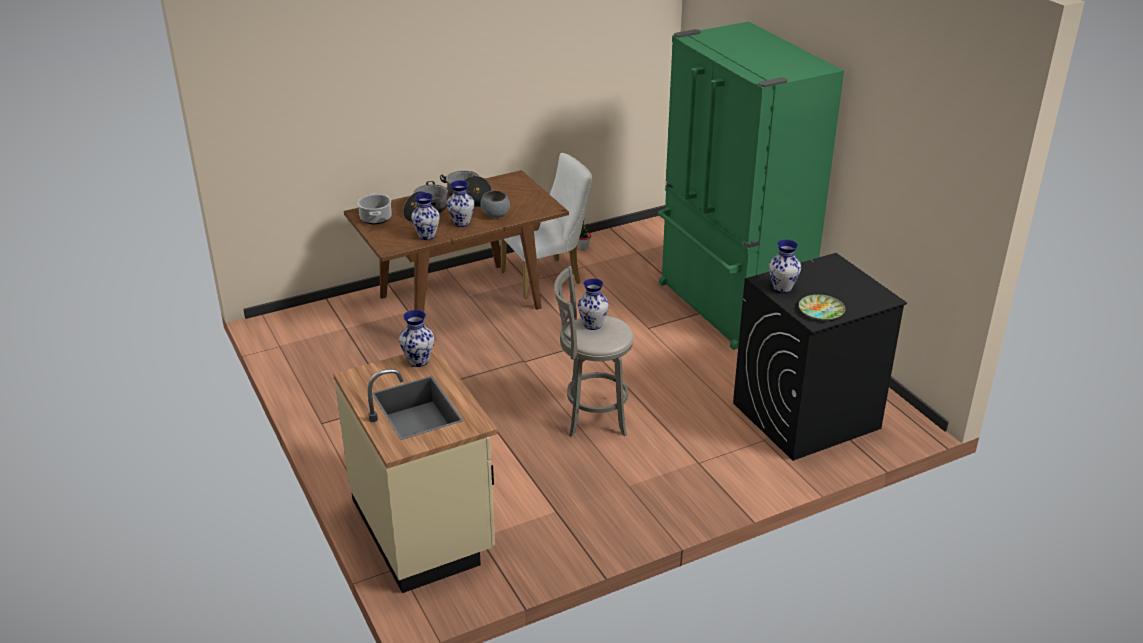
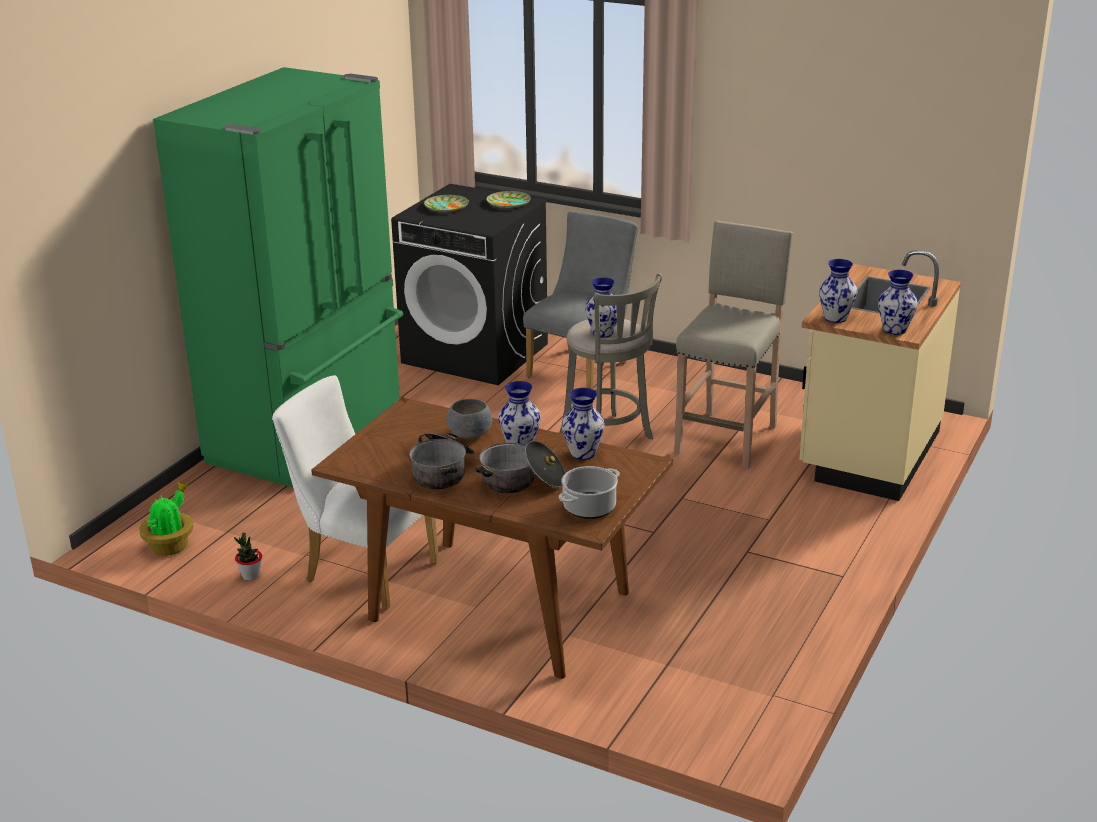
camera: 125 degrees left, 5 degrees down
vase [769,240,801,293] -> vase moved to [878,270,918,335]
none -> potted plant [139,483,194,556]
none -> plate [424,195,469,212]
none -> grey chair [523,211,638,389]
none -> beige stool [674,220,793,470]

